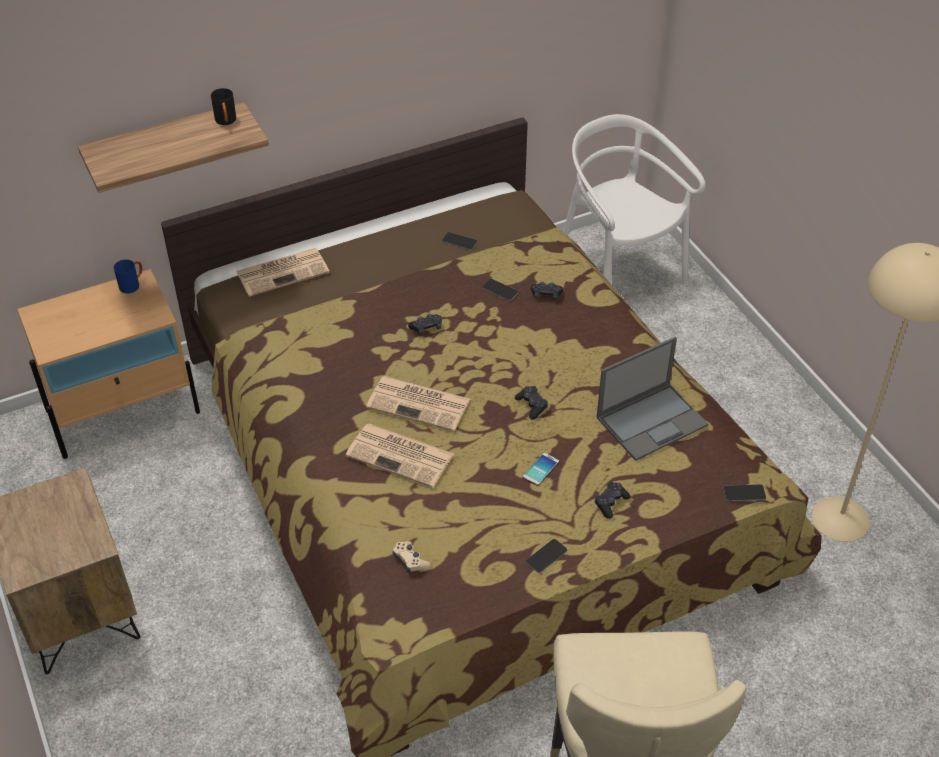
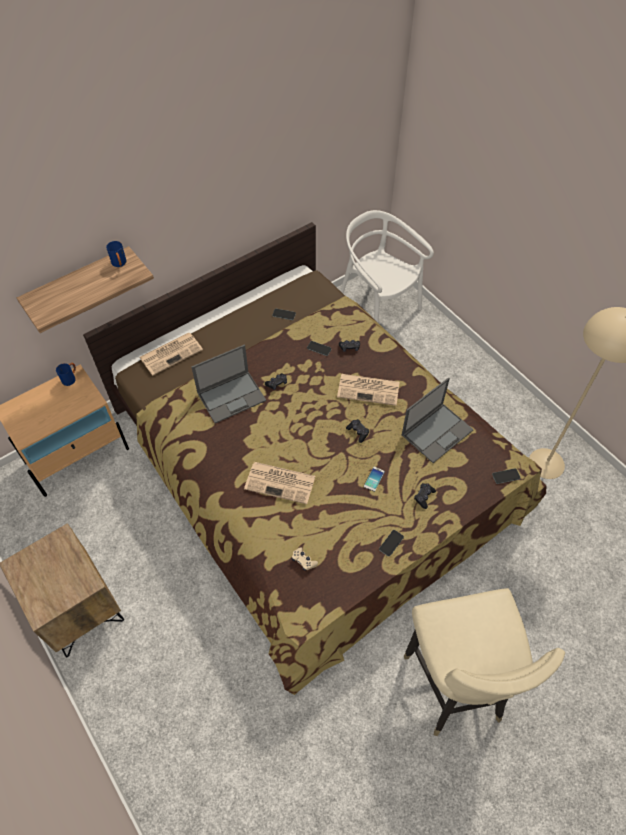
camera: 10 degrees left, 10 degrees up
black mug [211,88,236,125] -> blue mug [106,241,127,267]
newspaper [366,376,470,431] -> newspaper moved to [337,374,400,406]
none -> laptop [191,345,266,423]

